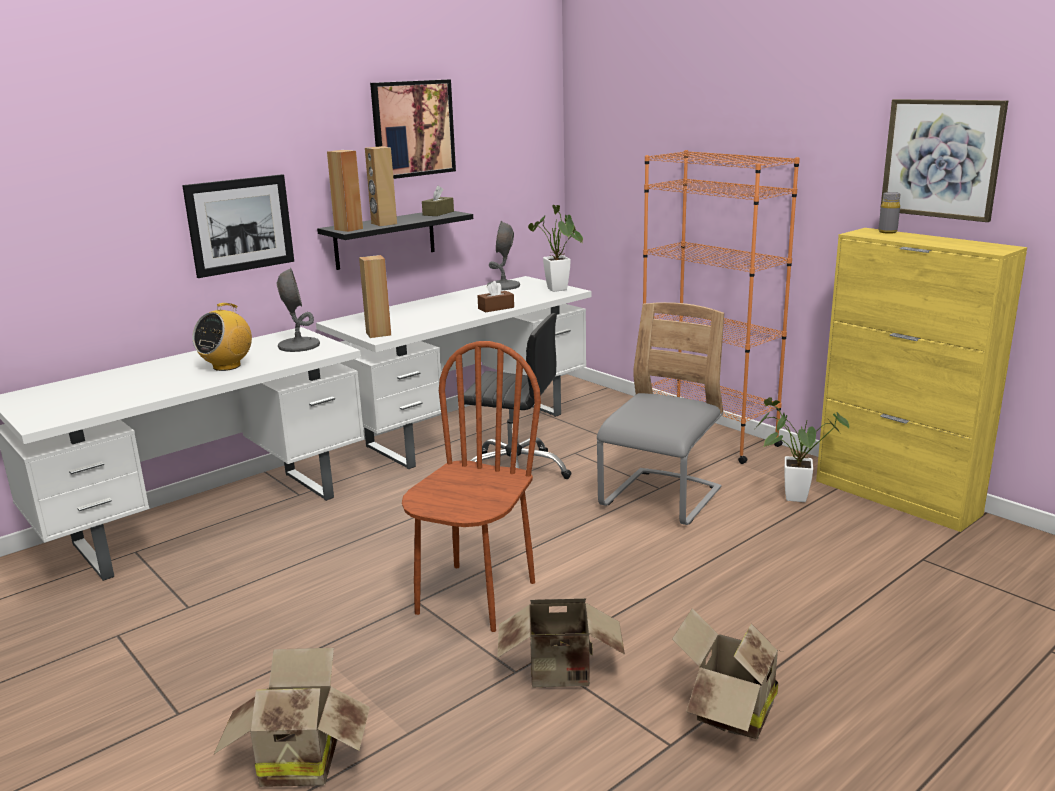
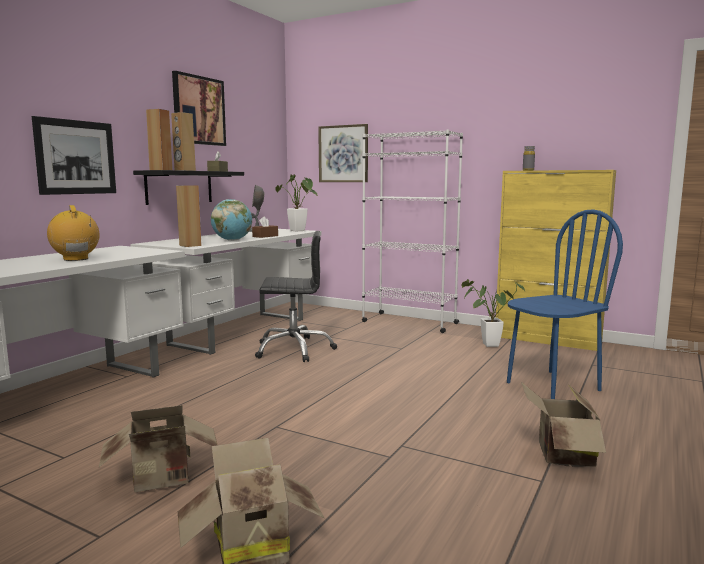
camera: 20 degrees left, 10 degrees down
radio [192,303,252,371] -> radio turned 135 degrees clockwise [47,205,100,261]
grey table lamp [276,268,320,352] -> none
brown chair [402,341,541,632] -> none
cardboard box [497,598,625,687] -> cardboard box moved to [99,405,217,492]
grey chair [597,302,724,525] -> none
orange bookcase [643,150,800,464] -> white bookcase [362,130,463,333]
picture [880,99,1008,222] -> picture moved to [318,124,368,182]
none -> globe [211,199,252,241]
none -> blue chair [507,209,623,399]

